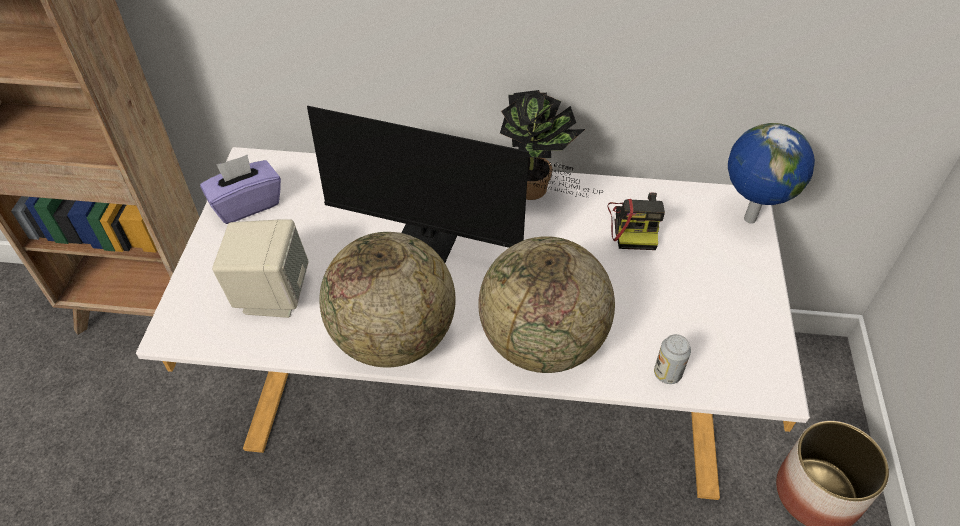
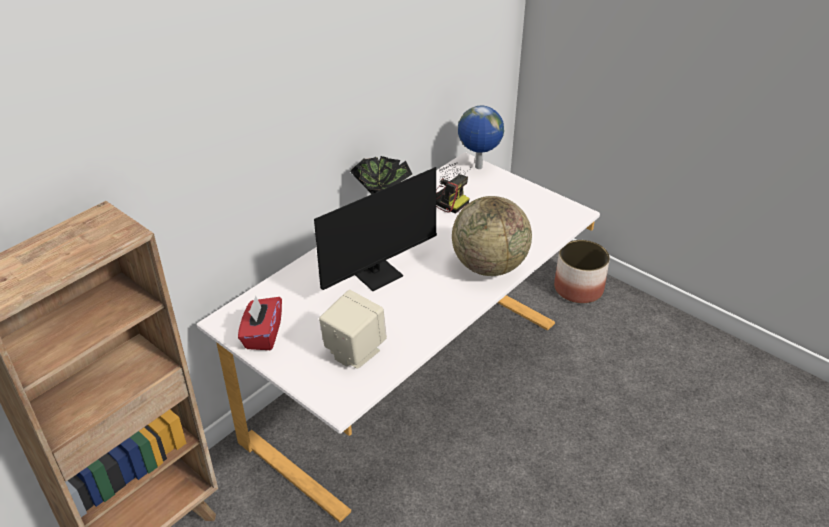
camera: 55 degrees left, 10 degrees down
purple tissue box [200,155,281,224] -> red tissue box [238,296,282,350]
globe [319,232,456,367] -> none
can [654,334,691,384] -> none

